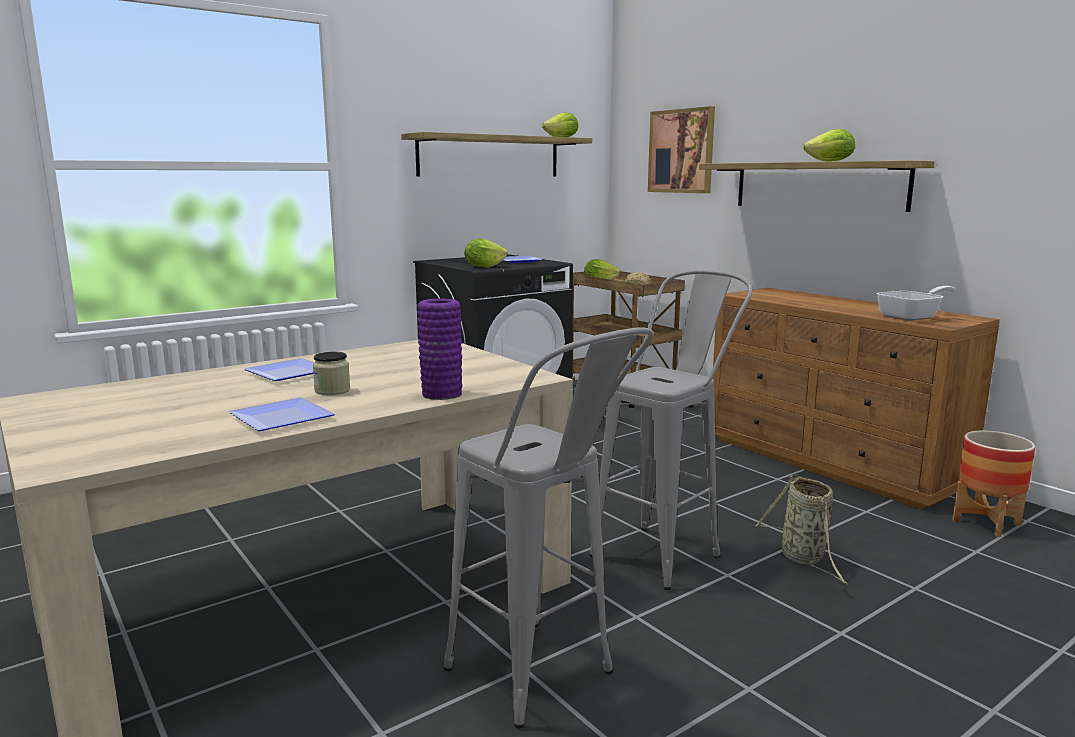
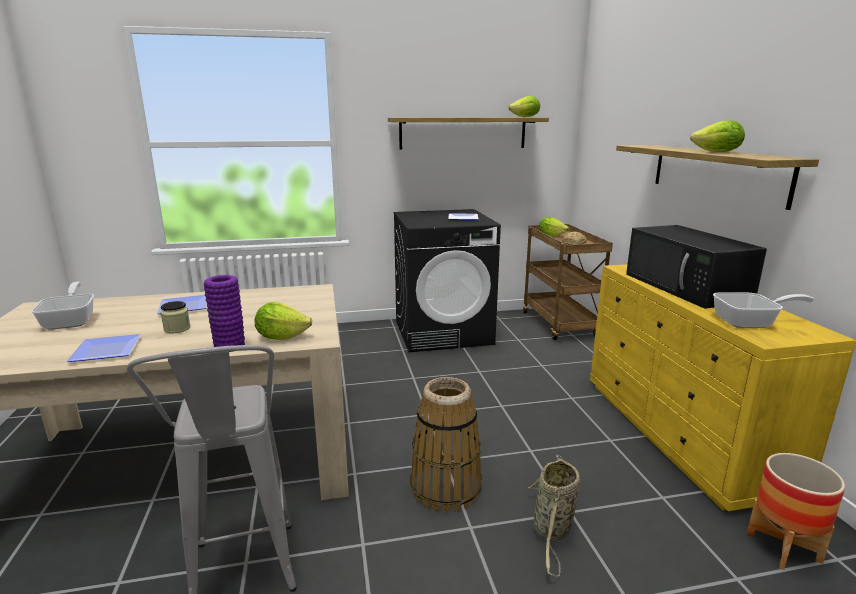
camera: 25 degrees right, 5 degrees up
lettuce [464,239,508,268] -> lettuce moved to [255,302,312,340]
grey stool [589,270,752,590] -> basket [410,377,482,513]
picture [648,106,715,193] -> none
brown dresser [712,288,1000,509] -> yellow dresser [590,264,856,511]
none -> frying pan [31,282,94,330]
none -> black microwave [626,225,767,309]

